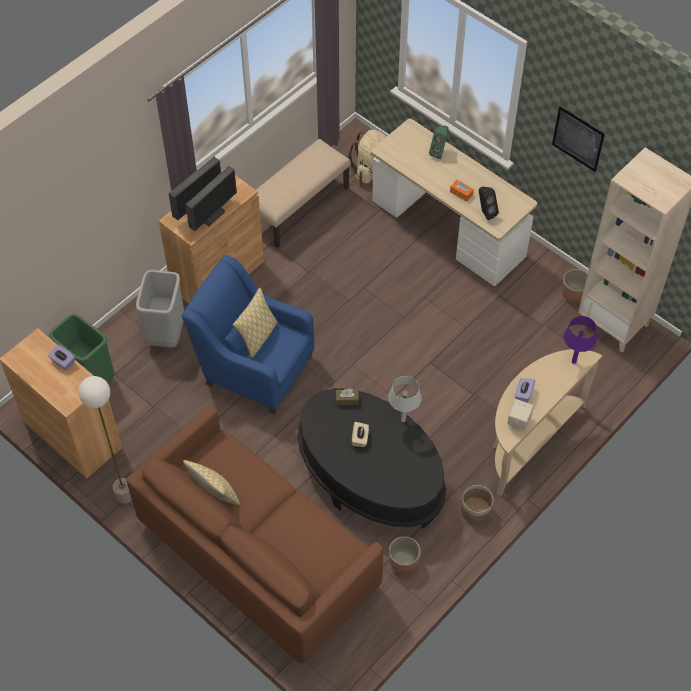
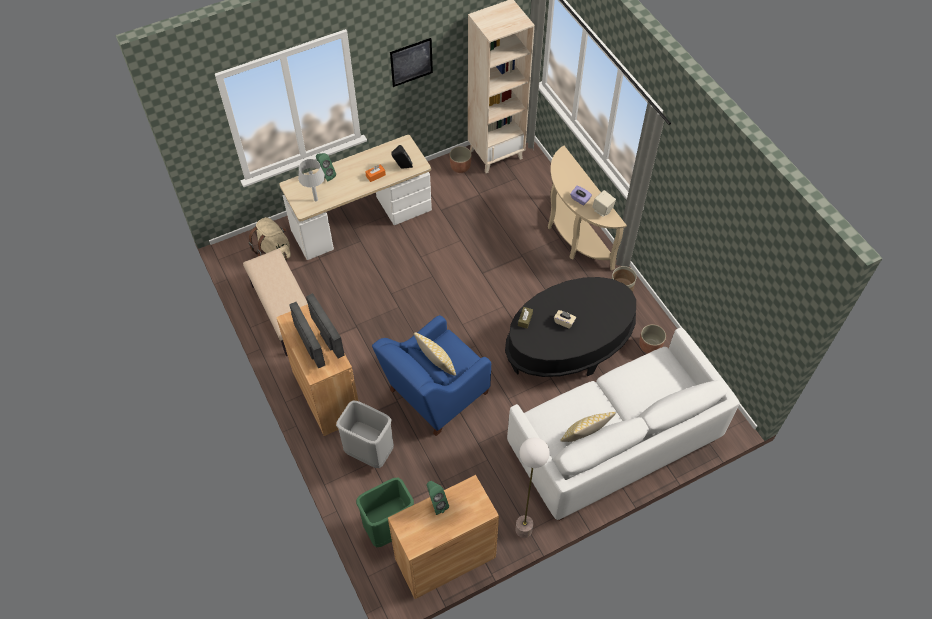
camera: 70 degrees left, 0 degrees up
purple tissue box [48,344,75,370] -> green speaker [427,481,449,515]
brown sofa [126,405,383,664] -> white sofa [507,328,740,521]
grey table lamp [388,376,422,422] -> grey table lamp moved to [298,159,325,201]
purple table lamp [564,316,597,364] -> none

